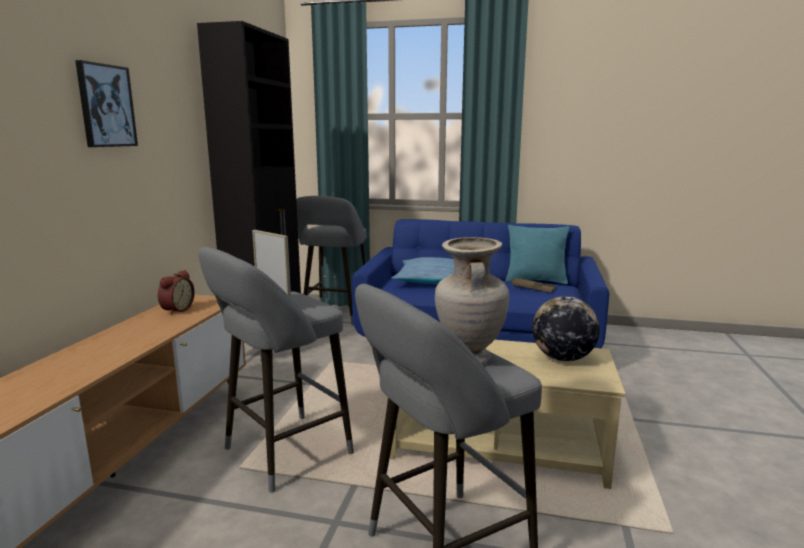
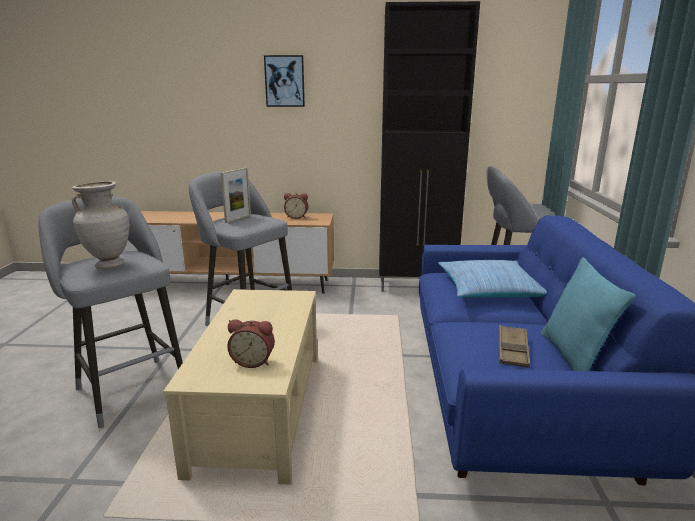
camera: 80 degrees right, 5 degrees up
globe [532,296,600,361] -> alarm clock [227,319,275,368]

